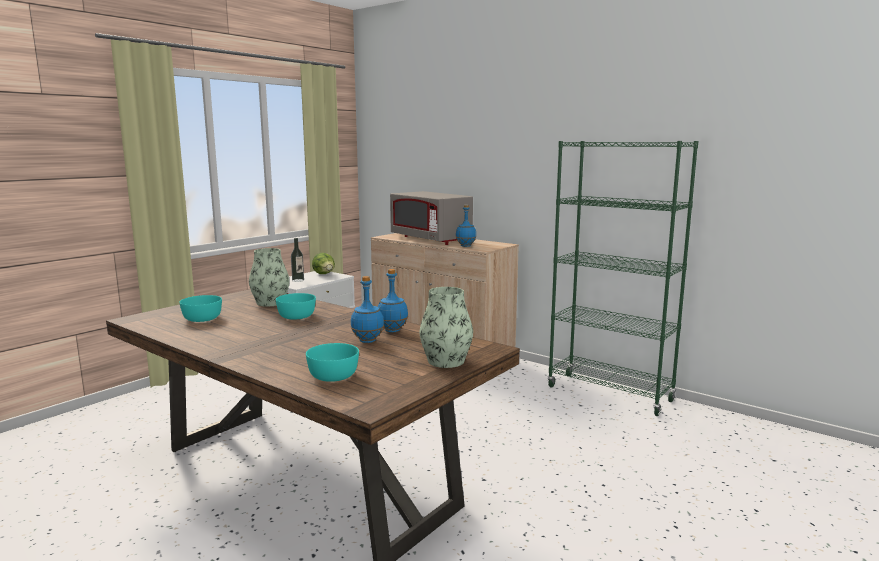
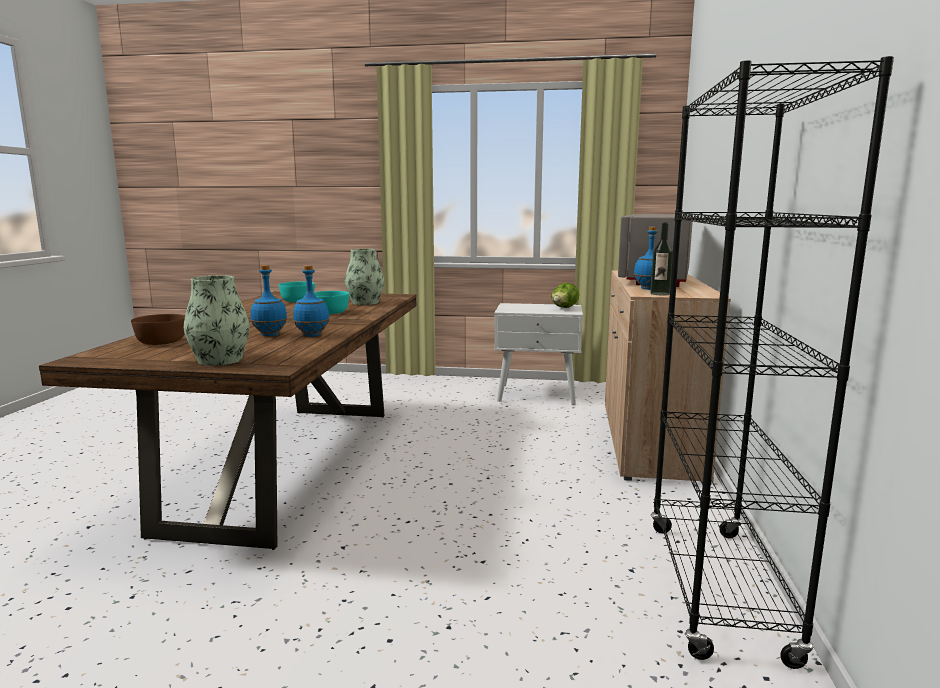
camera: 60 degrees right, 0 degrees up
bottle [291,238,304,282] -> bottle moved to [650,222,673,295]
turquoise bowl [306,343,359,382] -> brown bowl [131,314,185,345]
green bookcase [548,141,698,416] -> black bookcase [651,56,894,669]

